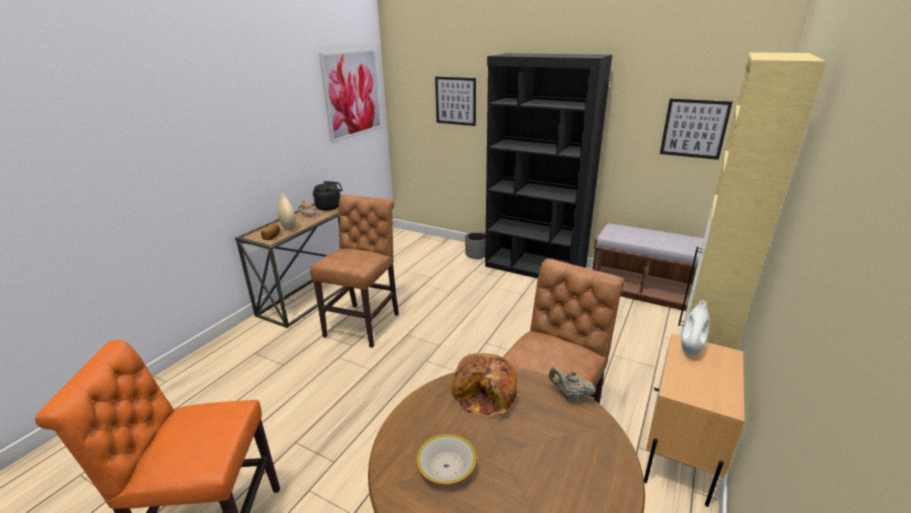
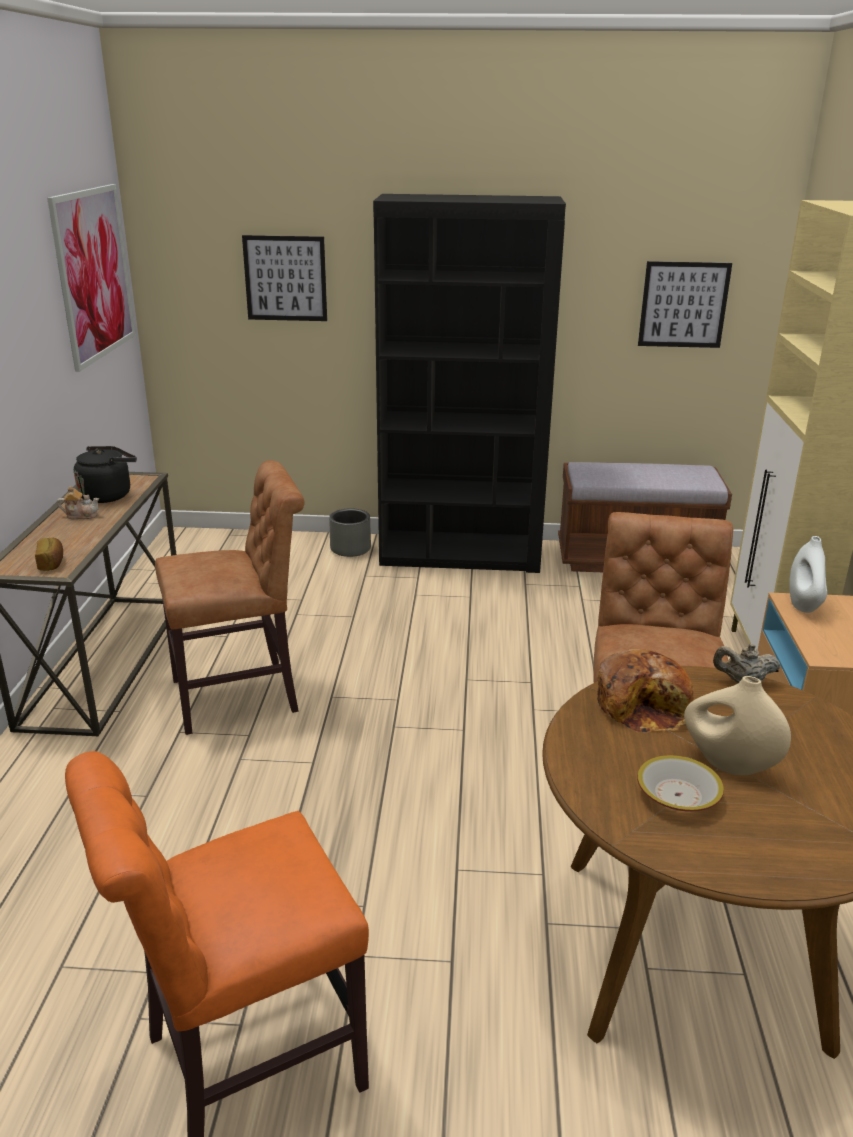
camera: 25 degrees left, 0 degrees up
beige vase [278,194,296,230] -> beige vase moved to [684,676,791,775]
brown chair [310,195,399,348] -> brown chair turned 75 degrees clockwise [155,460,305,735]

